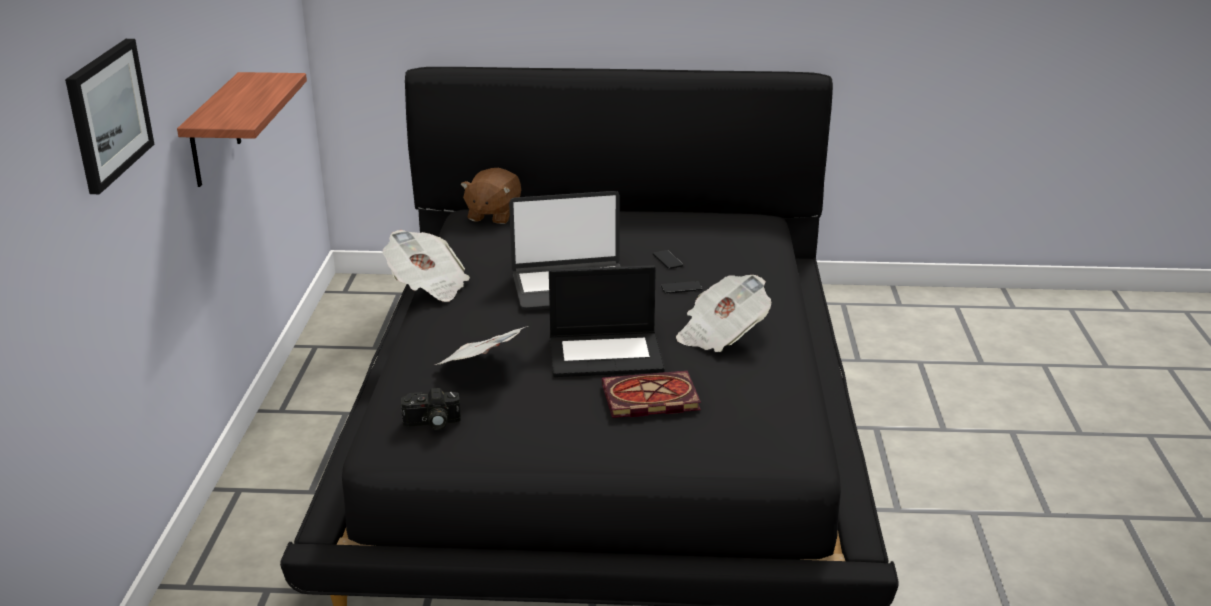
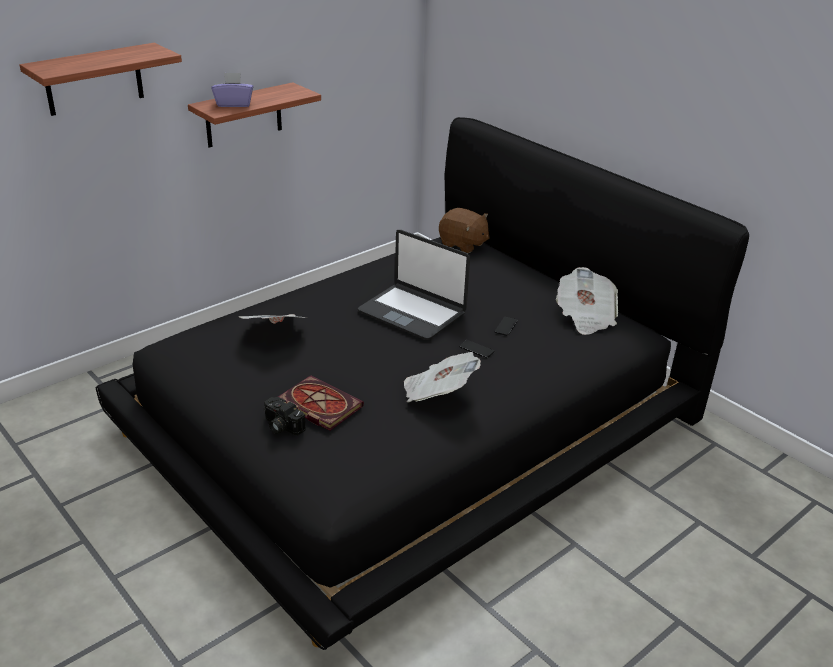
camera: 45 degrees right, 5 degrees up
picture [65,39,154,194] -> shelf [20,43,182,116]
newspaper [383,230,470,302] -> newspaper moved to [556,267,618,335]
camera [401,388,461,430] -> camera moved to [263,397,305,435]
brown plush toy [460,168,521,224] -> brown plush toy turned 120 degrees counterclockwise [439,208,490,253]
laptop [549,265,665,377] -> none
none -> purple tissue box [212,72,254,107]

